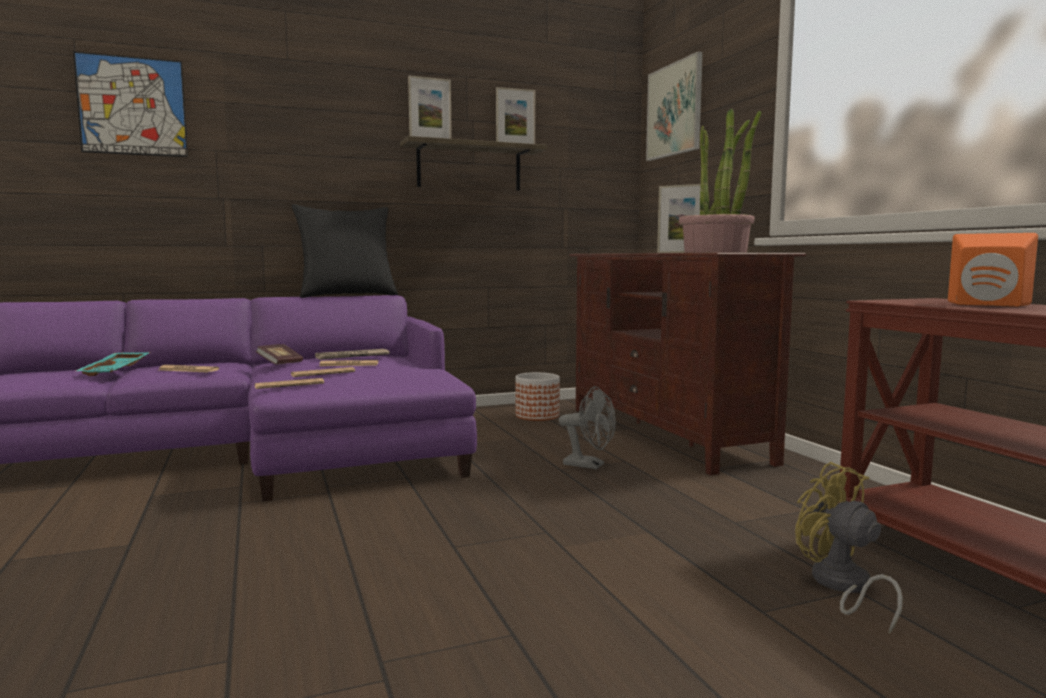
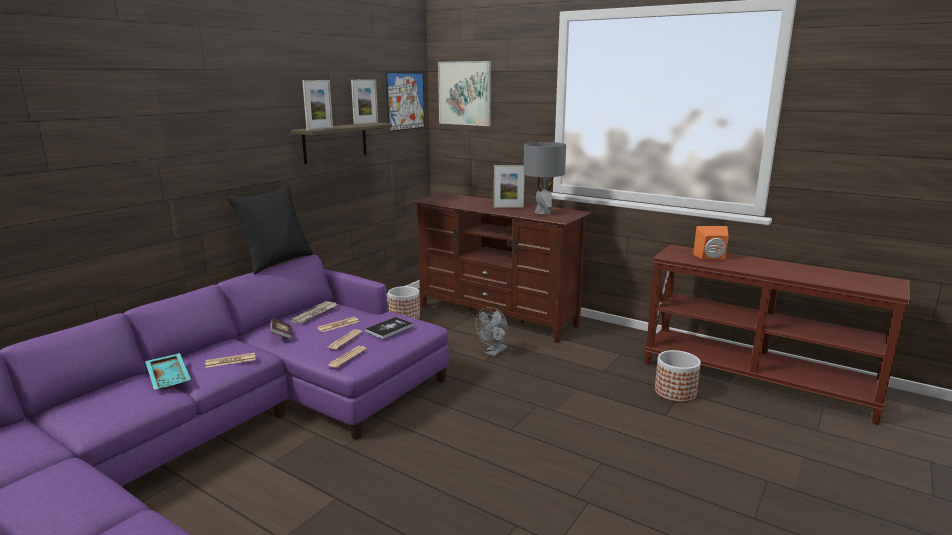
camera: 35 degrees left, 10 degrees up
picture [73,51,188,157] -> picture moved to [385,72,424,132]
grey fan [559,386,616,470] -> grey fan turned 135 degrees clockwise [475,307,508,356]
potted plant [679,108,762,253] -> grey table lamp [523,142,566,214]
yellow fan [795,462,903,634] -> planter [655,350,701,402]
none -> book [365,317,414,339]

